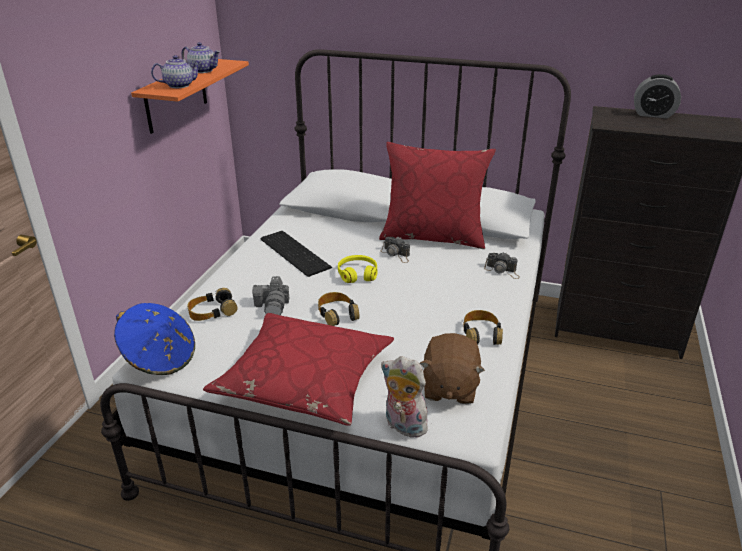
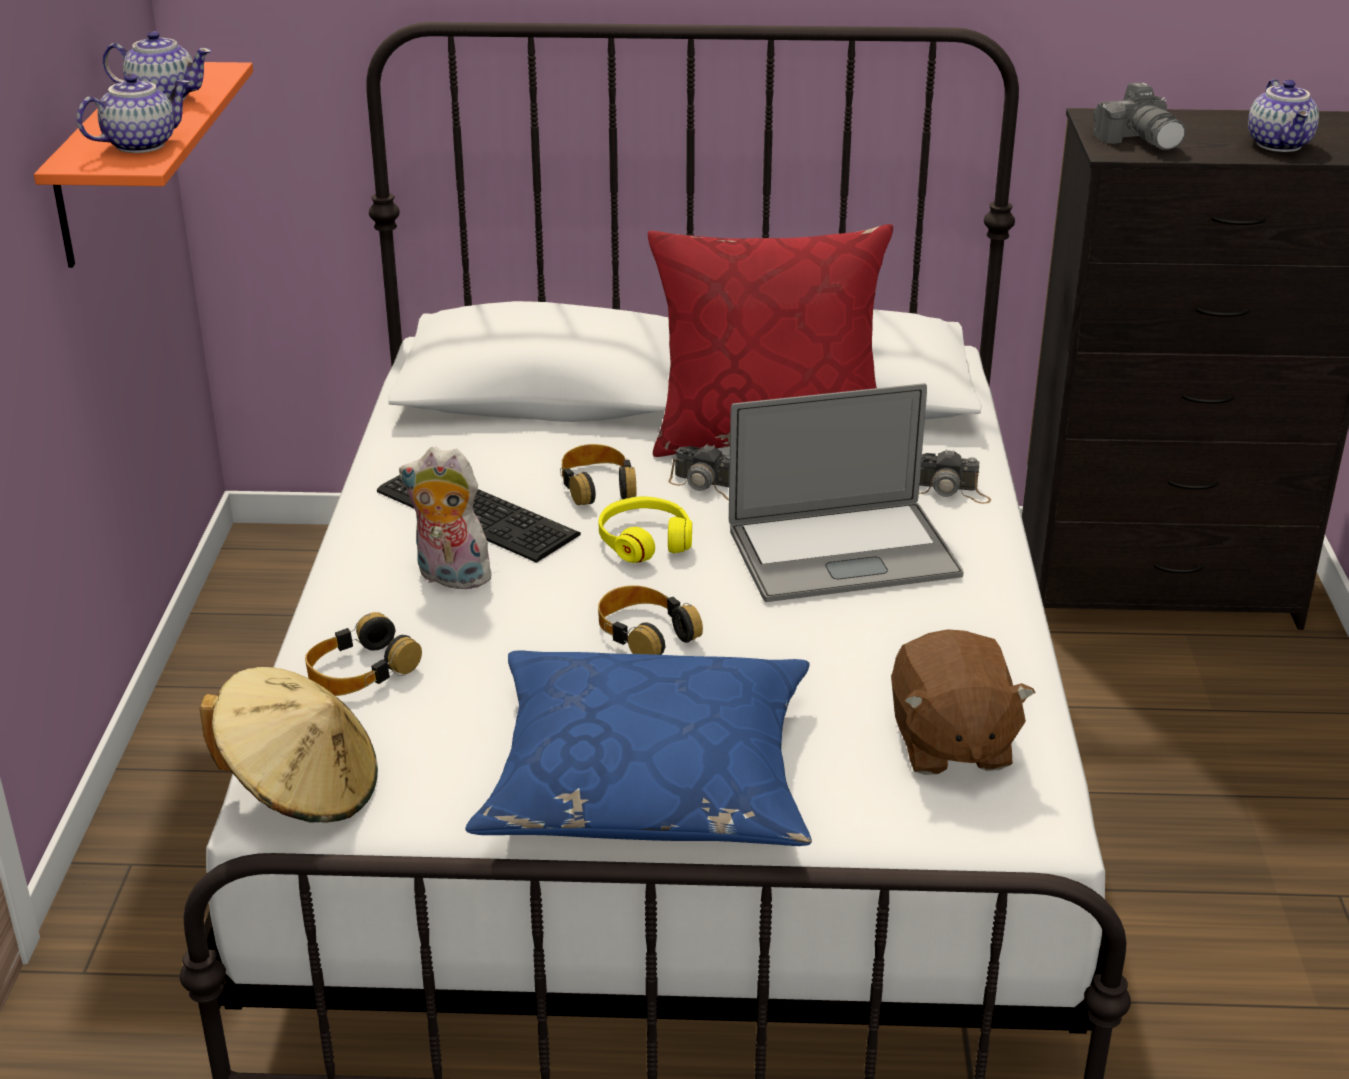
camera: 15 degrees left, 0 degrees up
blue hat [114,303,195,375] -> beige hat [200,667,378,823]
red pillow [203,313,394,426] -> blue pillow [465,650,812,846]
camera [252,276,289,315] -> camera moved to [1093,83,1185,150]
plush toy [381,356,433,438] -> plush toy moved to [399,446,497,593]
headphones [463,310,503,345] -> headphones moved to [560,444,636,505]
alarm clock [634,74,681,118] -> none
none -> laptop [729,383,964,602]
none -> teapot [1248,79,1319,152]

